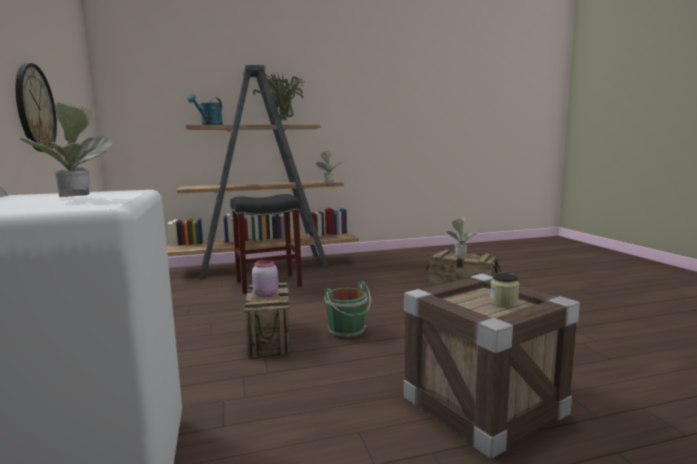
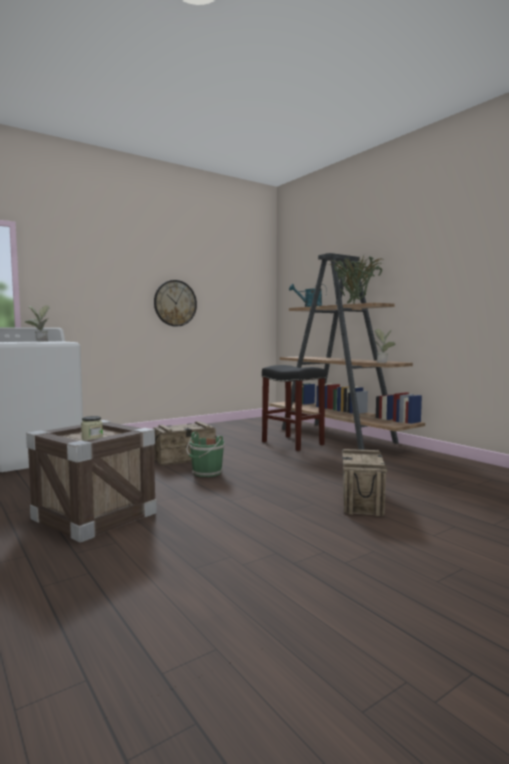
camera: 70 degrees right, 5 degrees down
pink jar [252,260,278,297] -> none
potted plant [447,218,478,257] -> none

